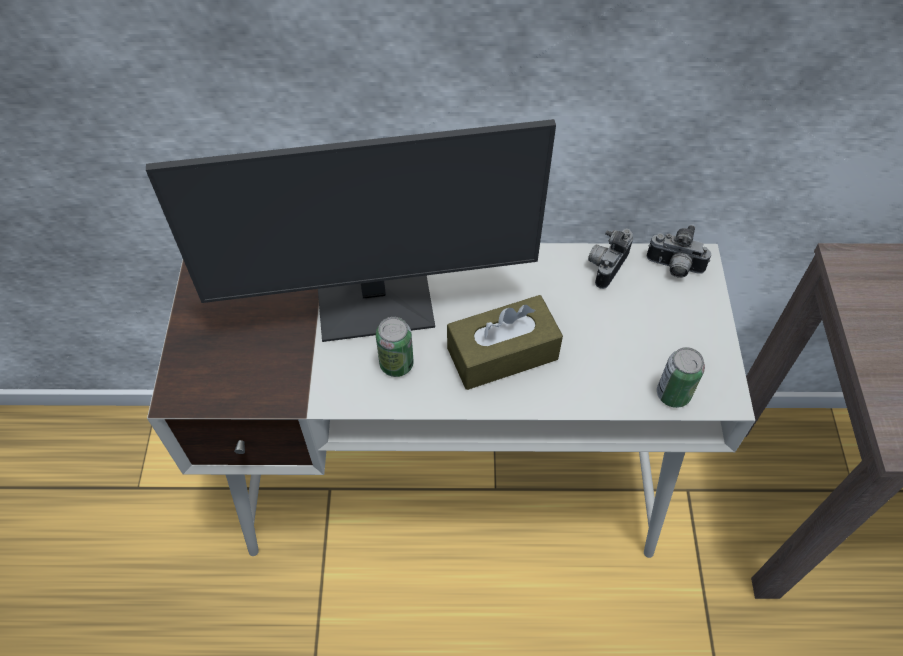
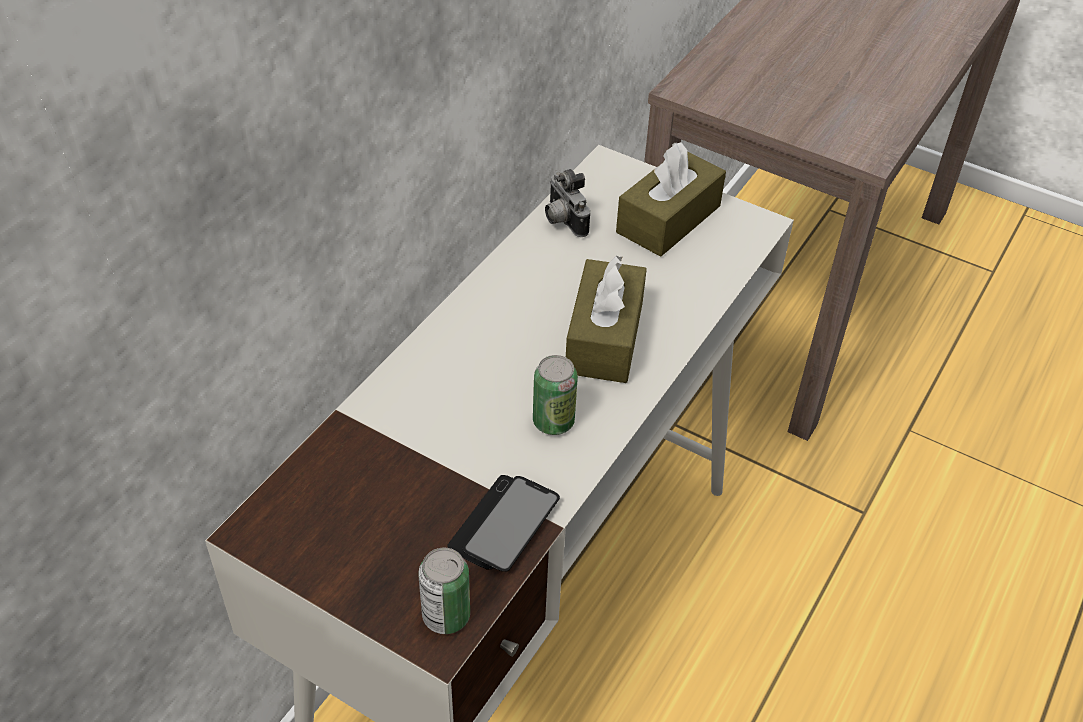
camera: 60 degrees left, 10 degrees down
monitor [146,119,556,342] -> none
camera [647,225,711,278] -> none
can [657,347,705,408] -> can moved to [418,547,470,634]
none -> phone [447,475,560,572]
none -> brown tissue box [616,142,726,257]

